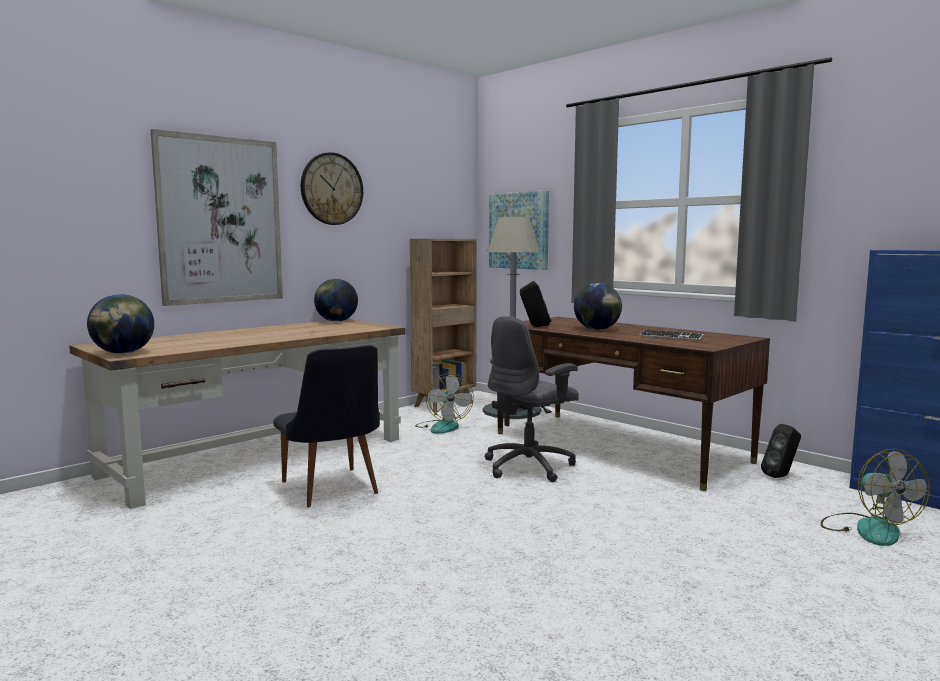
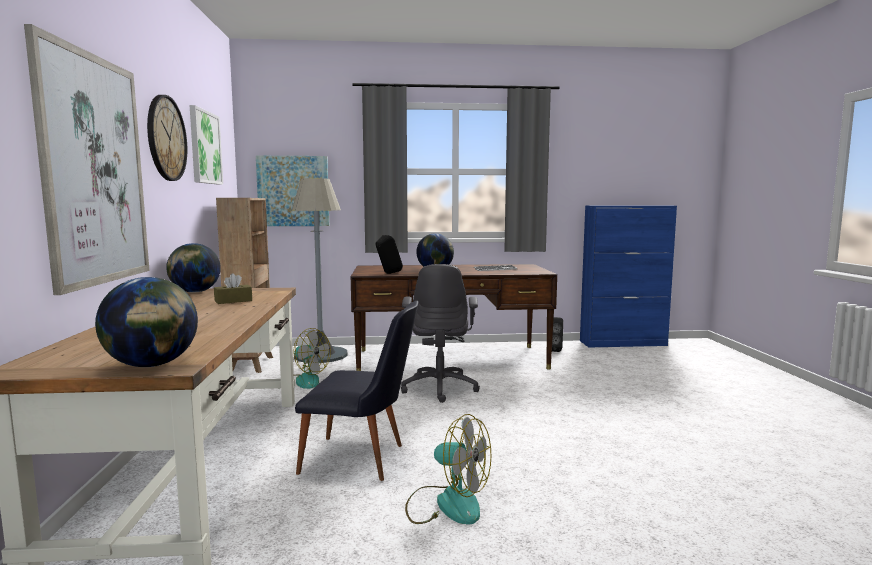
camera: 50 degrees left, 0 degrees up
fan [821,449,930,546] -> fan moved to [405,414,491,525]
none -> picture [190,105,223,185]
none -> brown tissue box [214,273,252,304]

